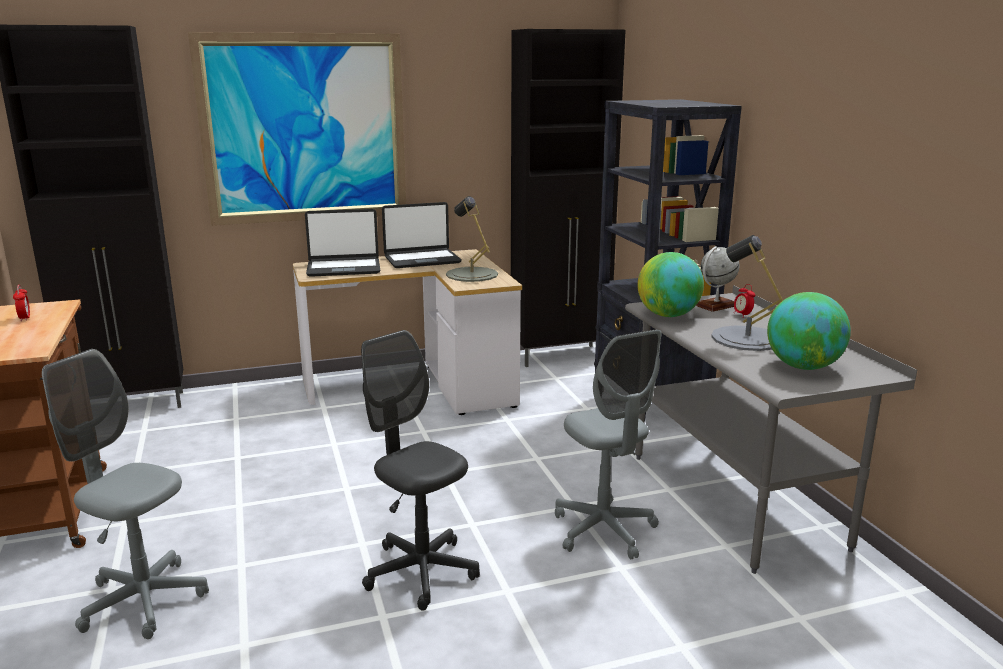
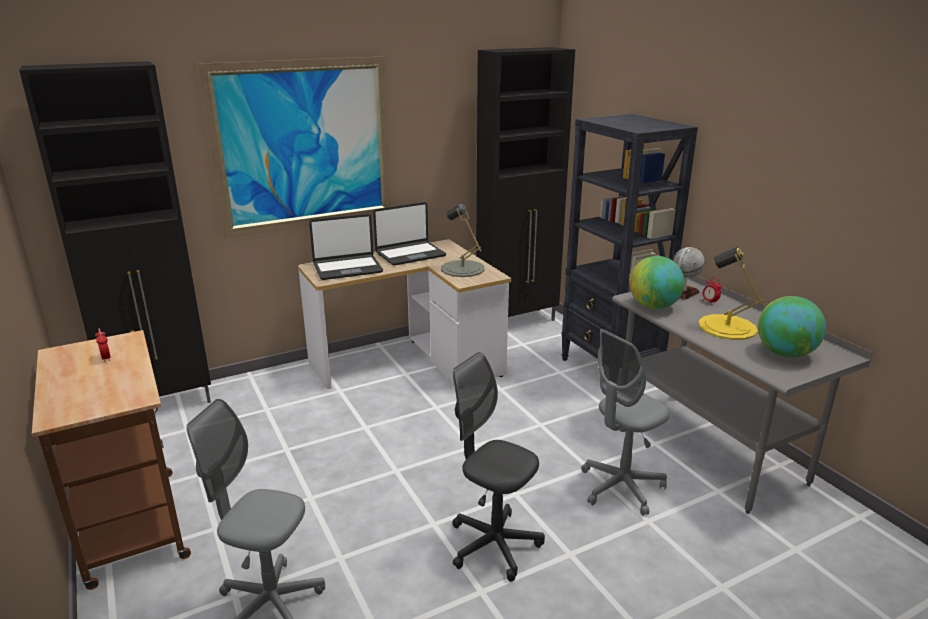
camera: 10 degrees left, 5 degrees up
grey office chair [555,329,662,559] -> grey office chair turned 90 degrees clockwise [581,329,670,516]
grey table lamp [711,235,783,351] -> yellow table lamp [698,247,764,340]

